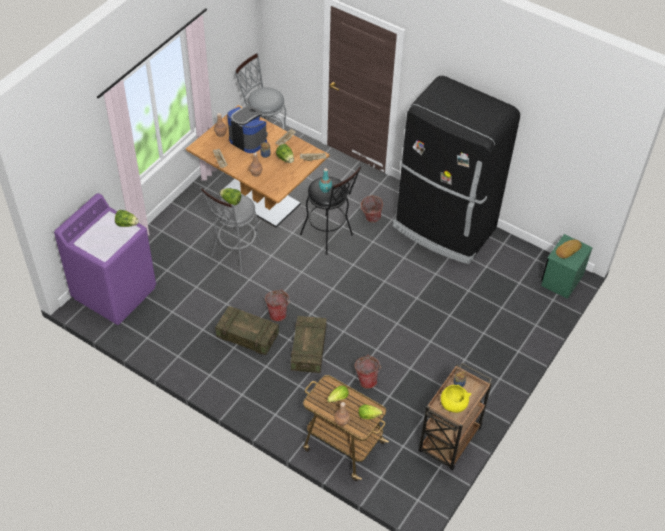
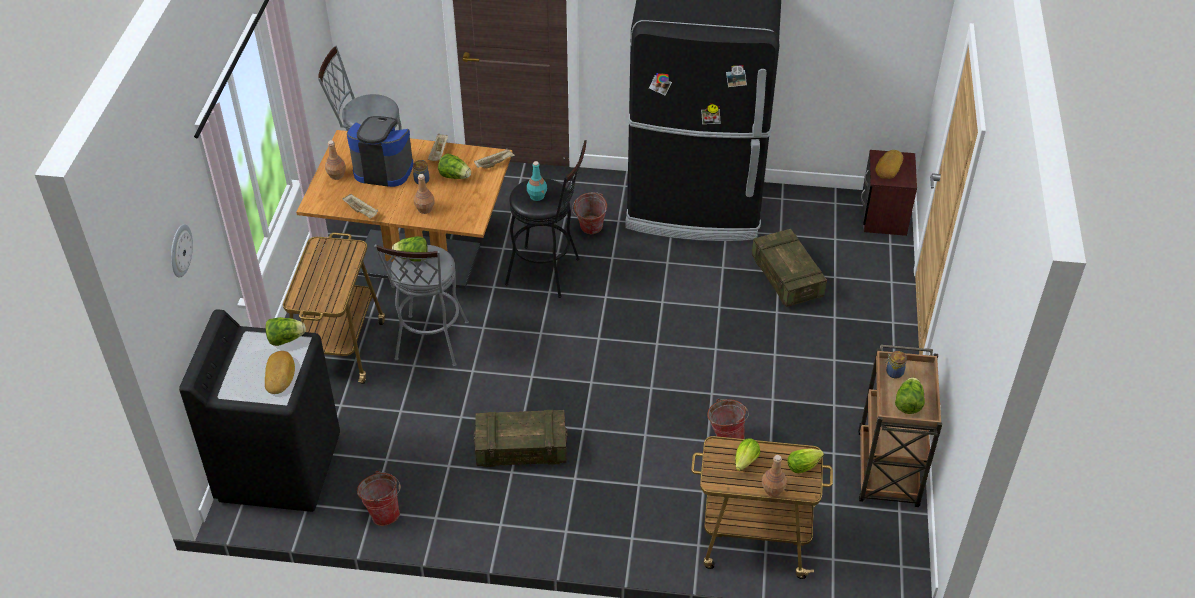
camera: 25 degrees left, 5 degrees down
purple washing machine [54,193,156,325] -> black washing machine [179,309,340,512]
bucket [265,289,290,321] -> bucket moved to [357,471,401,526]
crate [291,316,327,373] -> crate moved to [752,229,827,307]
yellow bowl [441,385,471,413] -> lettuce [895,377,925,414]
green nightstand [541,234,593,299] -> brown nightstand [861,150,917,236]
none -> wall clock [171,224,193,278]
none -> bread [265,351,295,394]
none -> cart [283,233,385,384]

